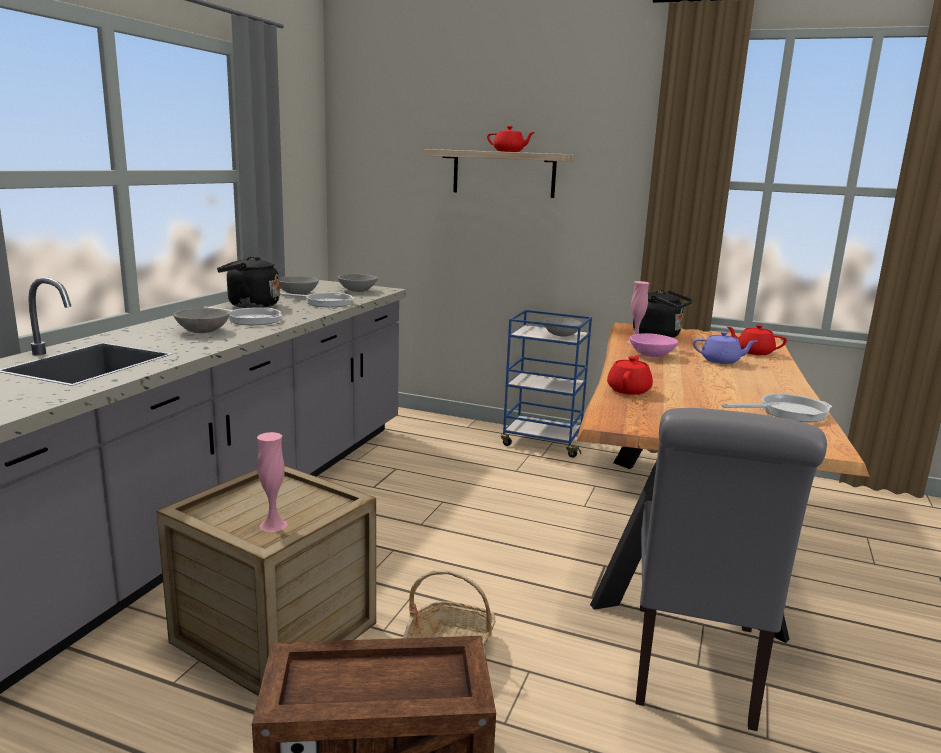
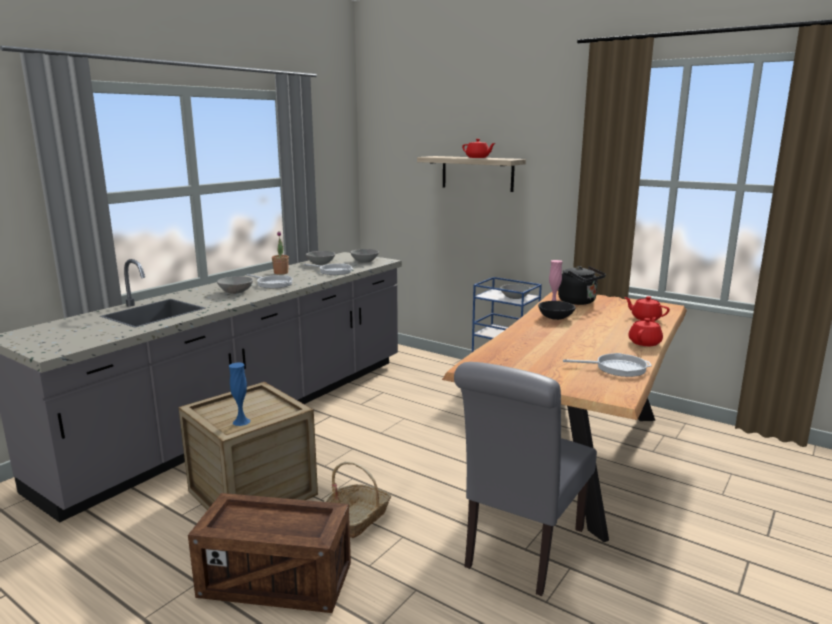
camera: 15 degrees right, 0 degrees up
black kettle [217,256,280,308] -> potted plant [272,231,289,274]
pink vase [257,432,288,532] -> blue vase [229,363,251,426]
red teapot [607,355,653,395] -> red teapot moved to [628,317,663,346]
pink bowl [630,333,678,357] -> black bowl [538,301,576,320]
purple teapot [693,332,757,364] -> none

